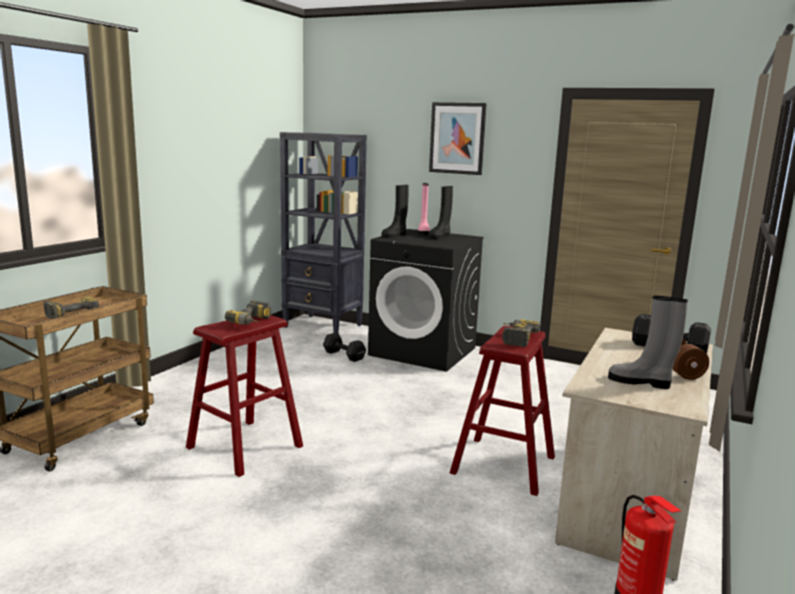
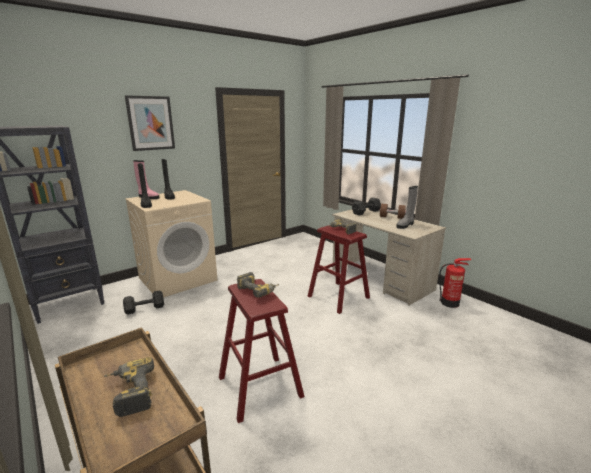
camera: 65 degrees left, 5 degrees up
black washing machine [368,229,484,372] -> beige washing machine [125,190,217,298]

